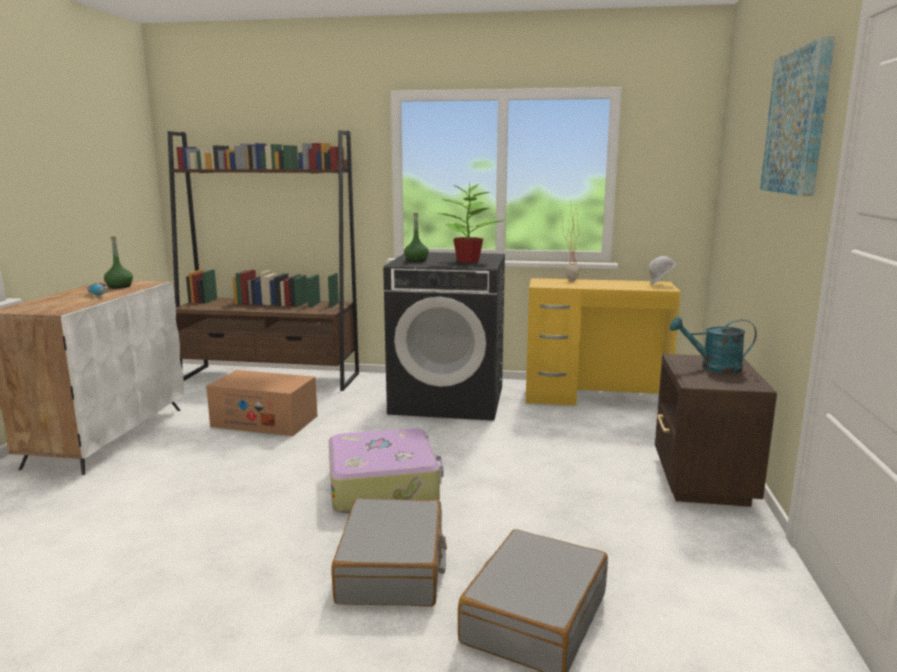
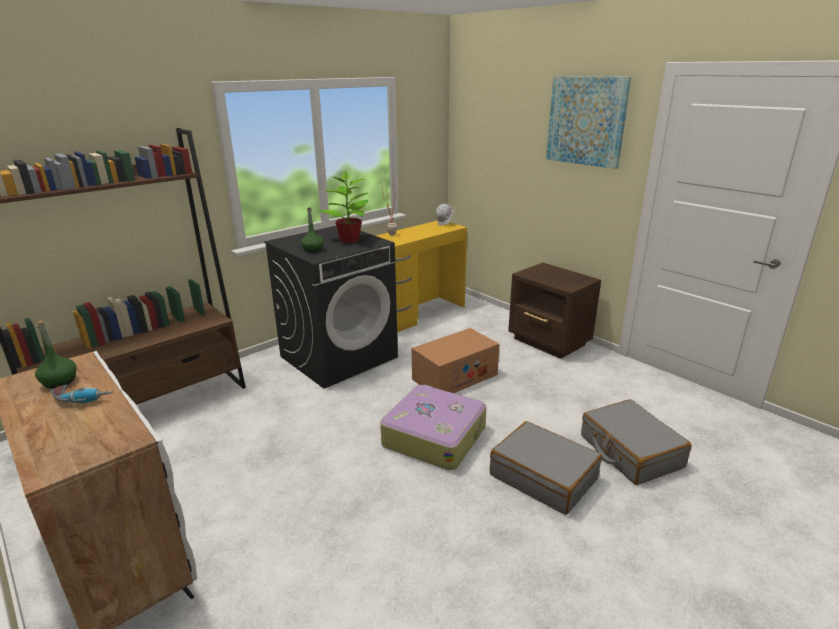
camera: 50 degrees left, 10 degrees up
cardboard box [206,370,317,436] -> cardboard box moved to [412,328,499,393]
turquoise watering can [670,316,757,374] -> none

